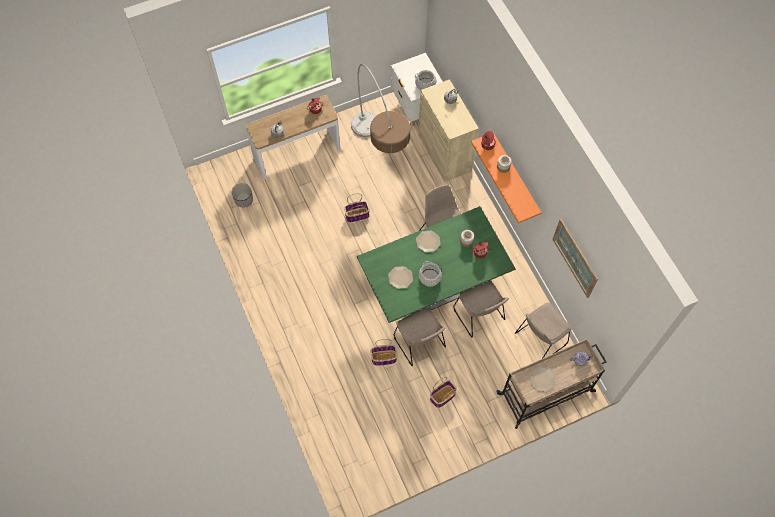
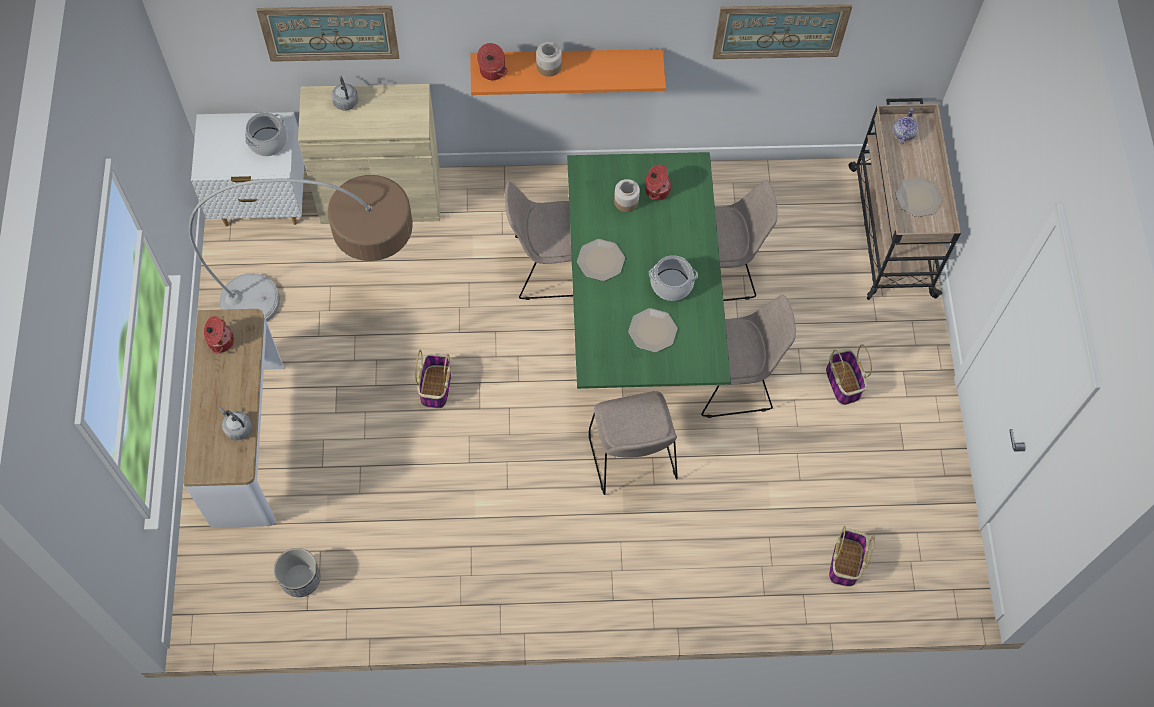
camera: 70 degrees left, 0 degrees up
basket [370,339,397,366] -> basket moved to [829,526,875,586]
beige chair [515,303,571,358] -> beige chair moved to [588,391,678,495]
none -> picture [257,5,399,62]

